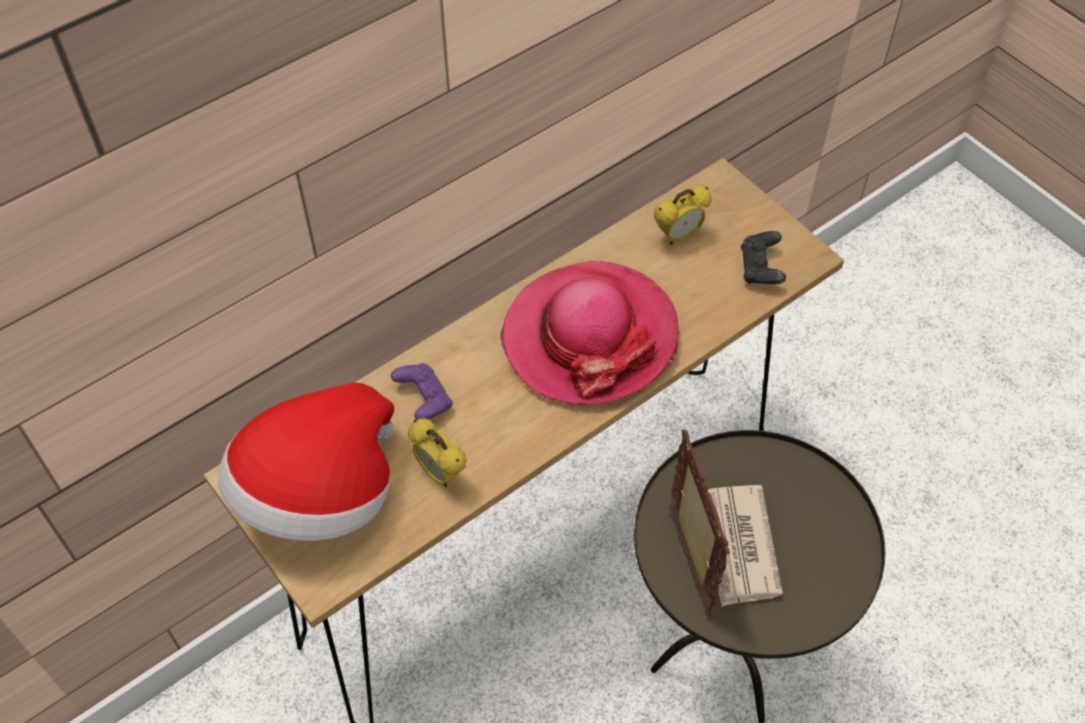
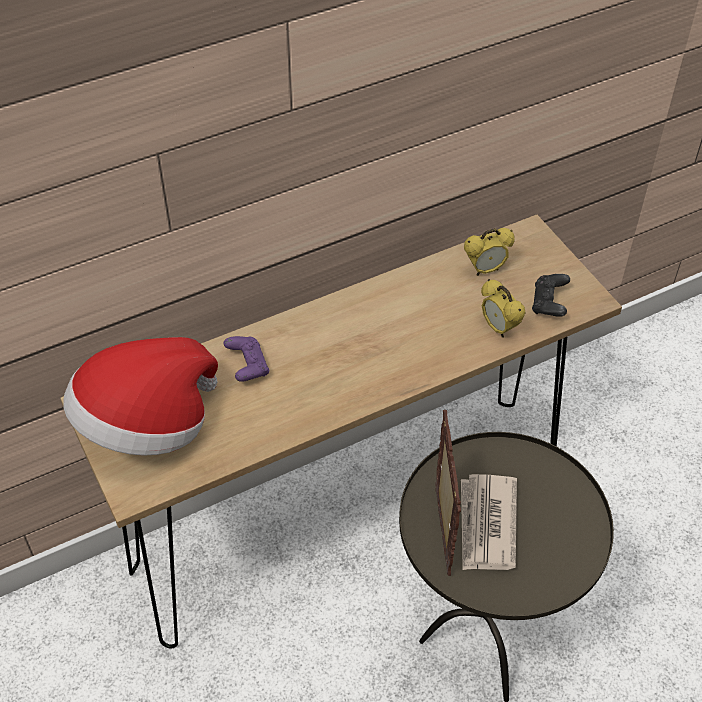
camera: 10 degrees right, 5 degrees down
alarm clock [408,419,467,487] -> alarm clock moved to [481,279,525,338]
hat [500,261,679,404] -> none

